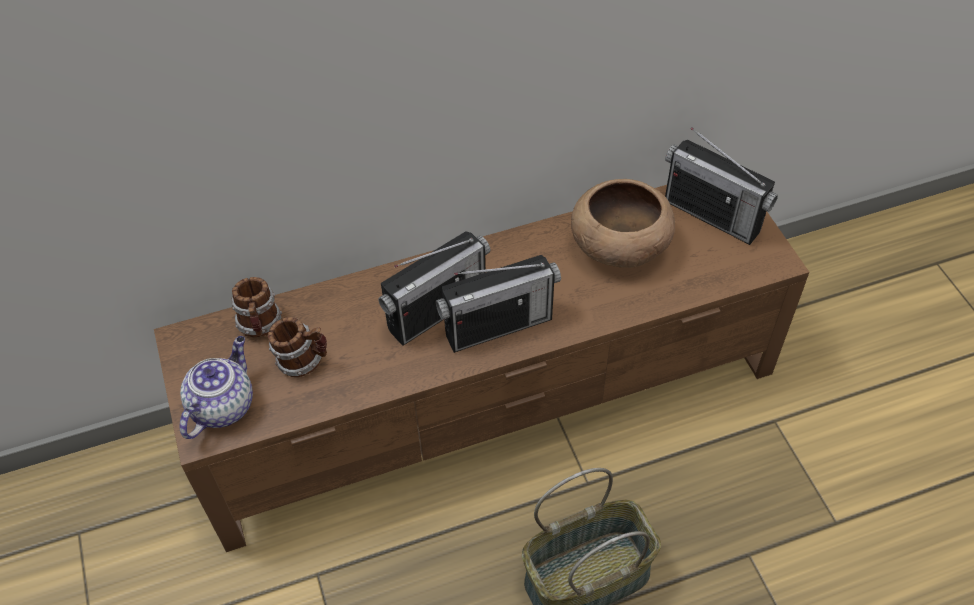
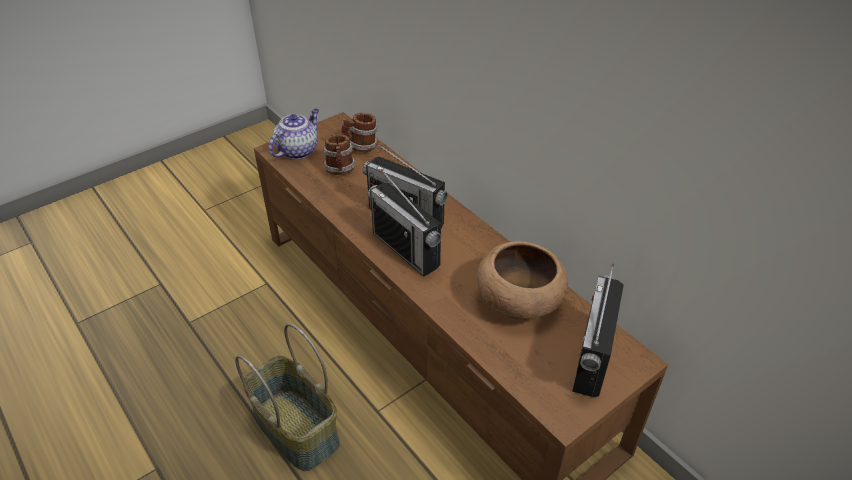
camera: 70 degrees right, 10 degrees down
teapot [180,336,253,439] -> teapot turned 60 degrees counterclockwise [269,109,319,159]

